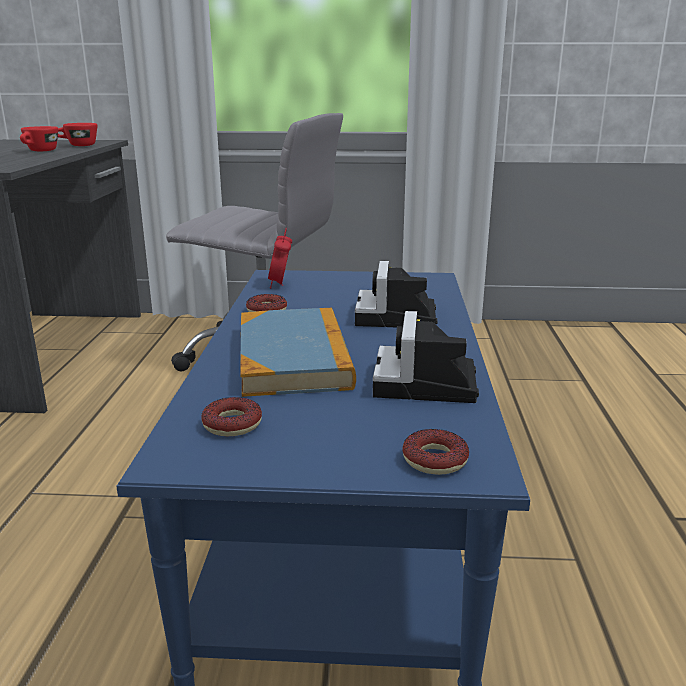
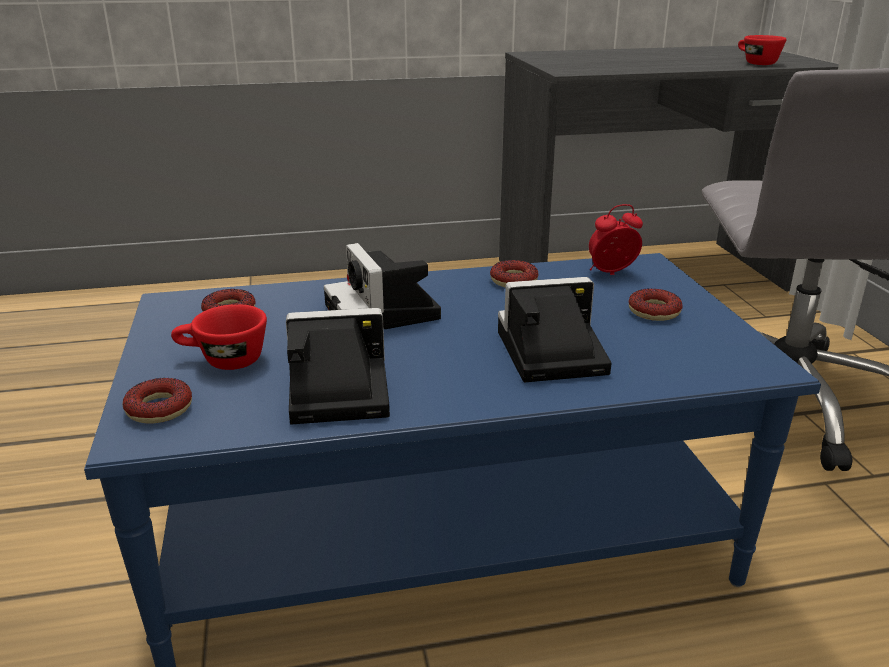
camera: 75 degrees right, 5 degrees up
red cup [20,126,58,151] -> red cup moved to [171,304,267,370]
book [240,308,356,397] -> camera [324,243,441,329]
none -> donut [629,288,683,321]

